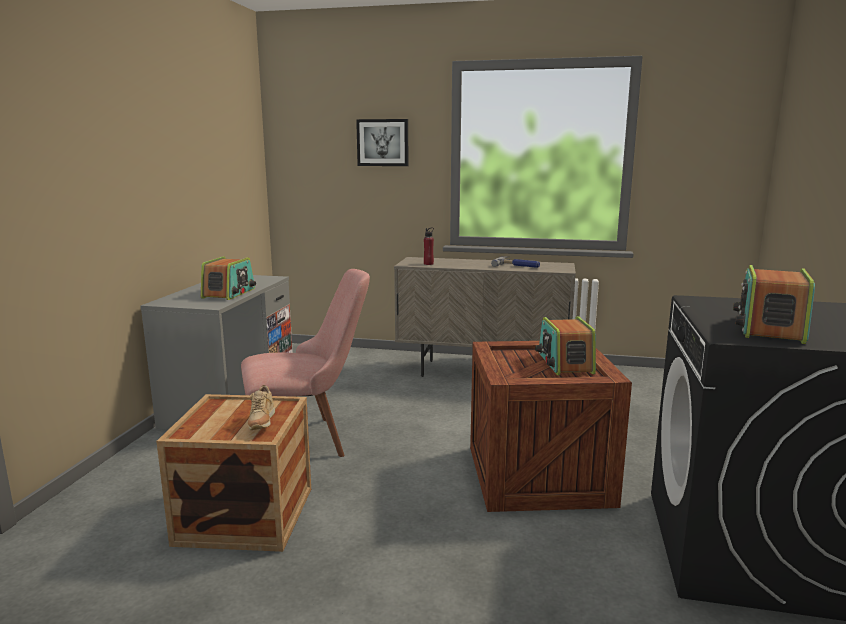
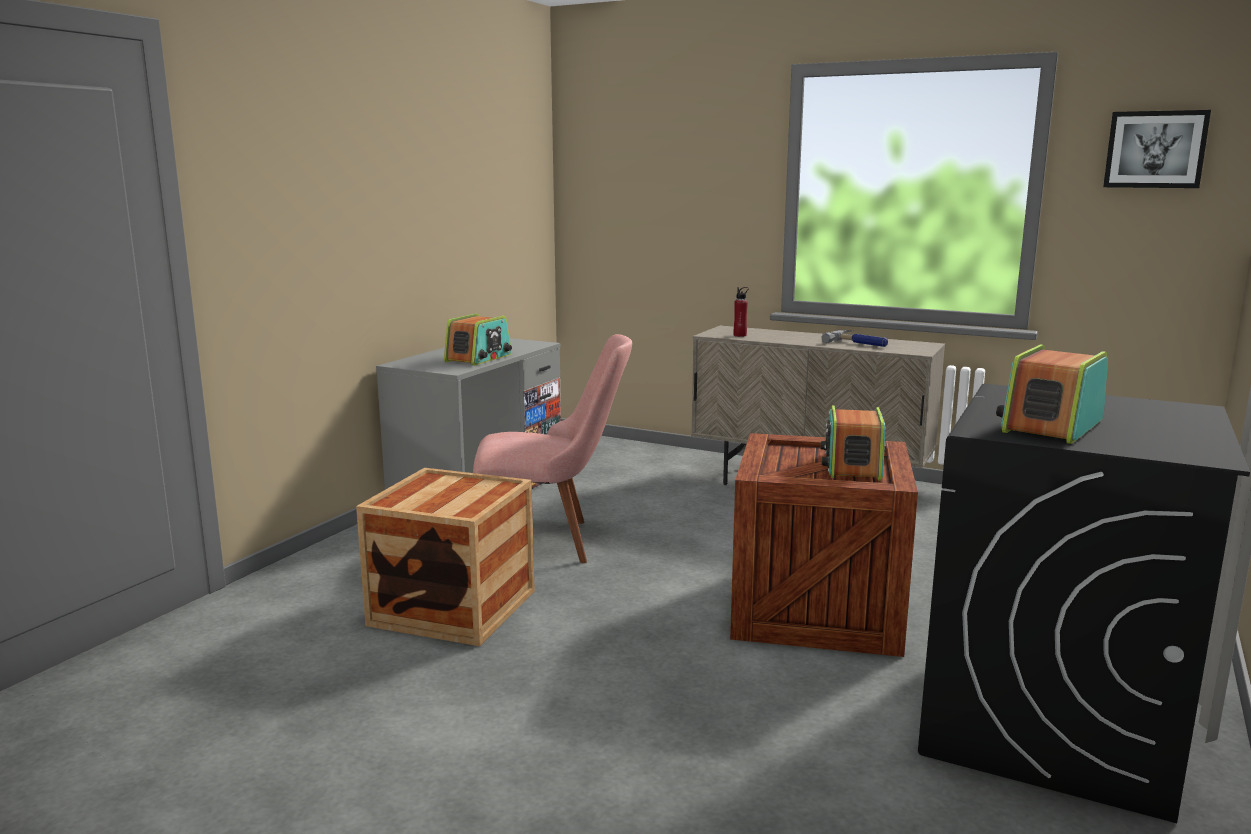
camera: 15 degrees right, 0 degrees up
beige shoe [248,385,275,430] -> none
picture [356,119,408,166] -> picture moved to [1103,110,1211,188]

